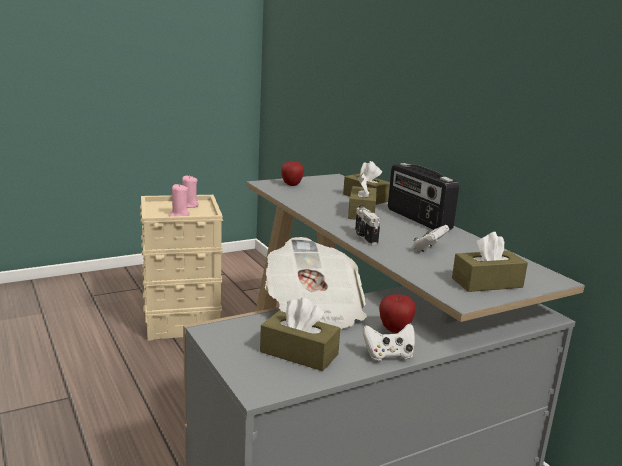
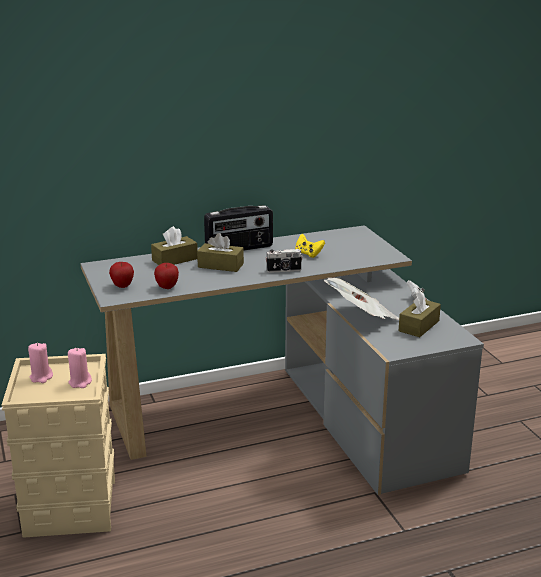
camera: 80 degrees left, 5 degrees up
apple [379,294,416,333] -> apple moved to [154,263,179,289]
white game controller [413,225,449,252] -> yellow game controller [295,234,325,258]
brown tissue box [452,232,528,292] -> none

